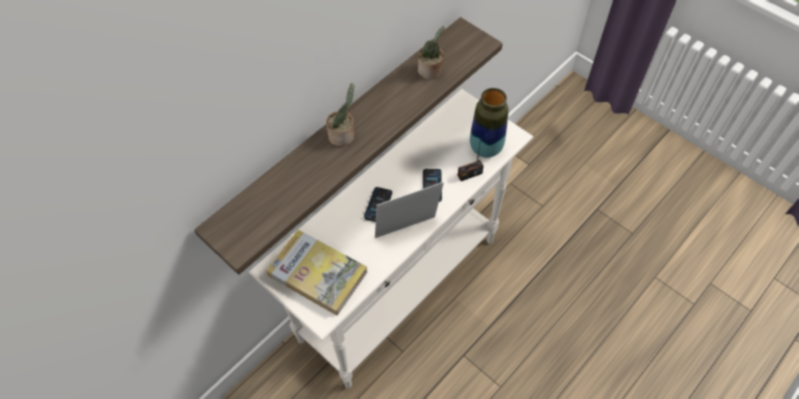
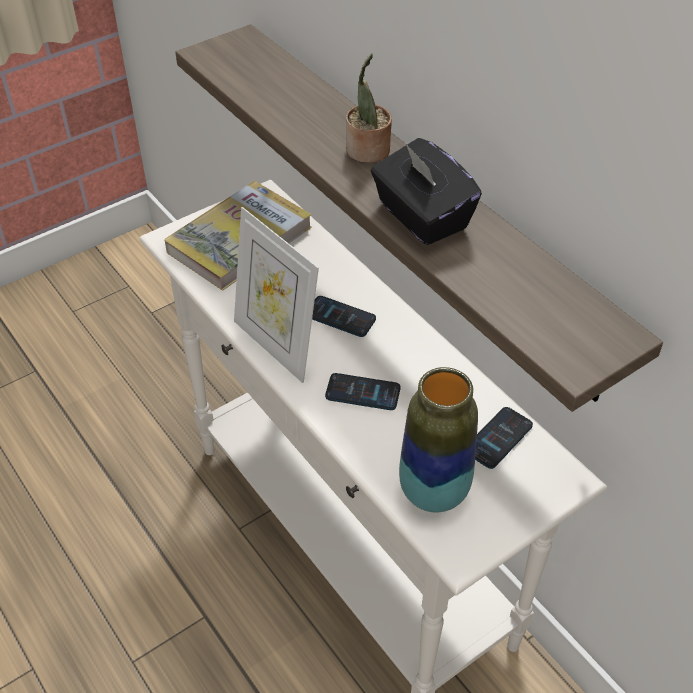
camera: 100 degrees right, 10 degrees down
picture frame [375,182,444,238] -> picture frame turned 150 degrees clockwise [234,207,319,383]
potted plant [418,26,445,80] -> none
radio [458,132,484,181] -> none
none -> black tissue box [371,138,482,245]
none -> phone [475,407,533,469]

